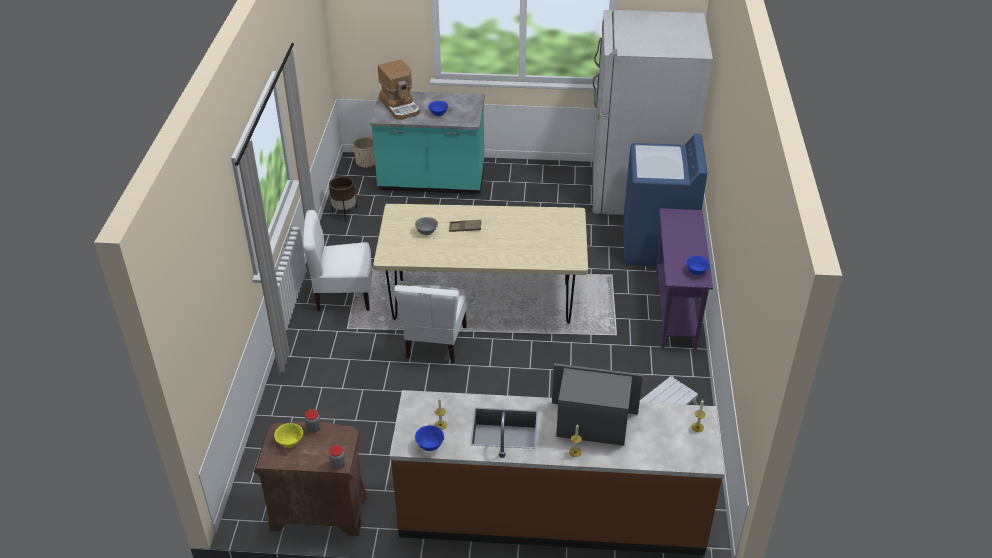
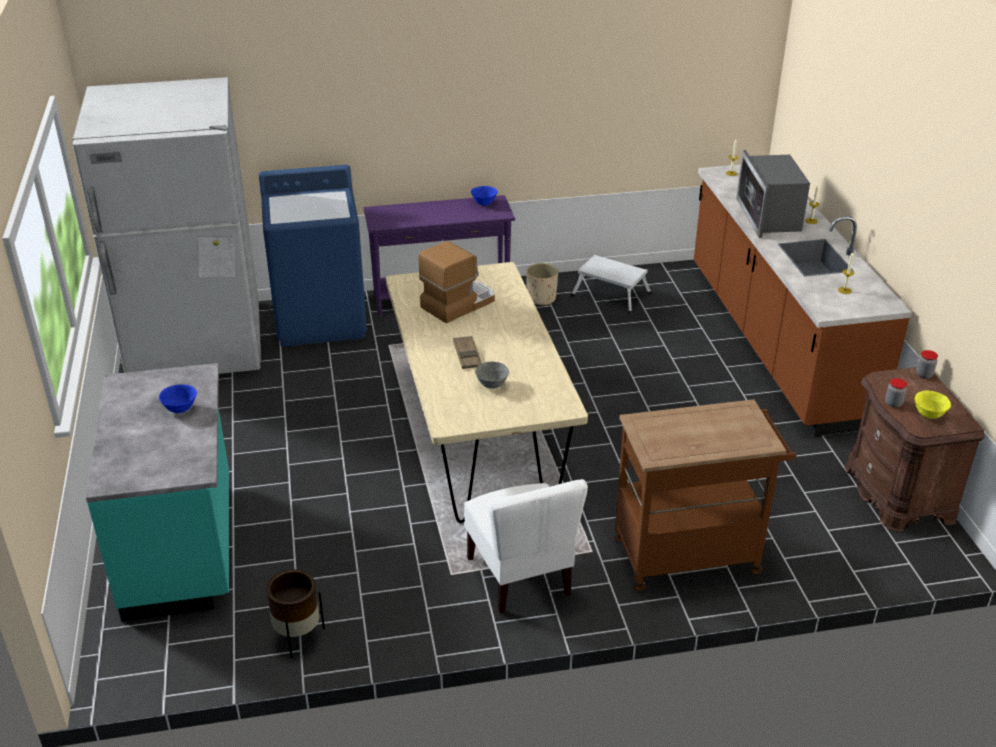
camera: 105 degrees left, 5 degrees down
beige planter [353,137,375,168] -> beige planter moved to [526,263,558,306]
coffee machine [378,60,420,120] -> coffee machine moved to [418,241,495,323]
white chair [394,285,467,363] -> none
blue bowl [415,425,444,451] -> none
none -> brown cart [615,399,796,591]

